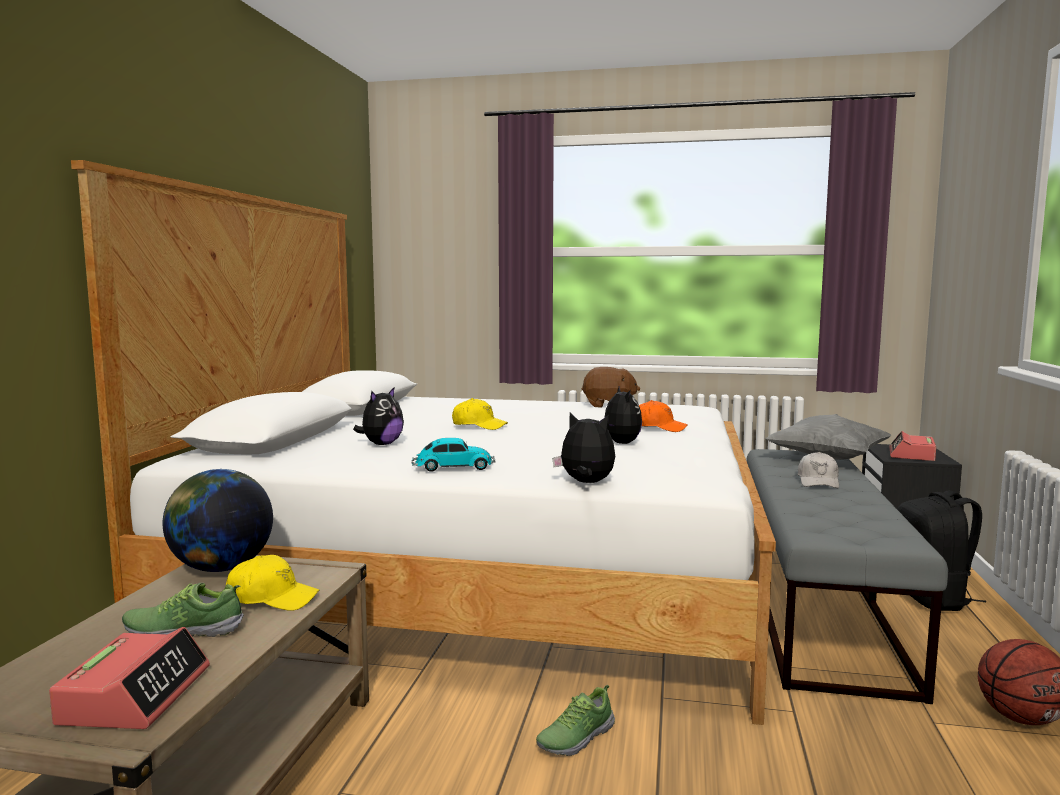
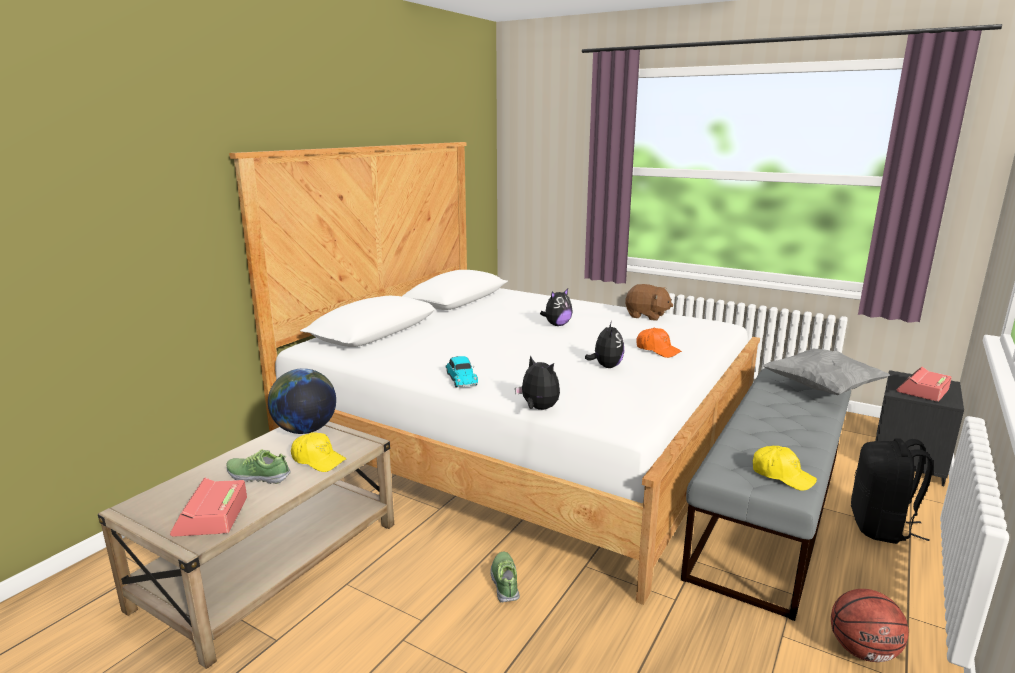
camera: 20 degrees right, 10 degrees up
alarm clock [49,627,210,729] -> alarm clock turned 150 degrees clockwise [170,478,247,537]
plush toy [353,388,404,445] -> plush toy moved to [540,289,573,326]
toy car [411,438,495,472] -> toy car turned 60 degrees clockwise [445,356,478,388]
yellow cap [452,398,508,430] -> yellow cap moved to [753,446,817,491]
shoe [536,685,615,756] -> shoe turned 105 degrees clockwise [490,552,520,603]
white cap [798,452,839,488] -> none

